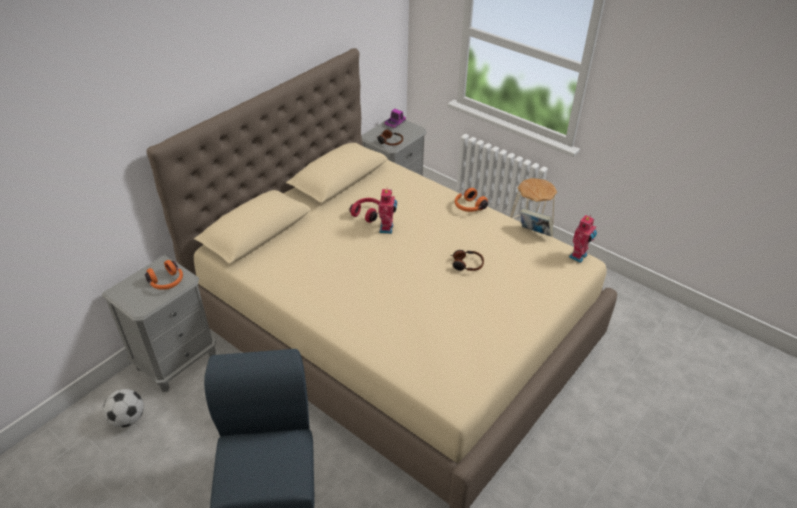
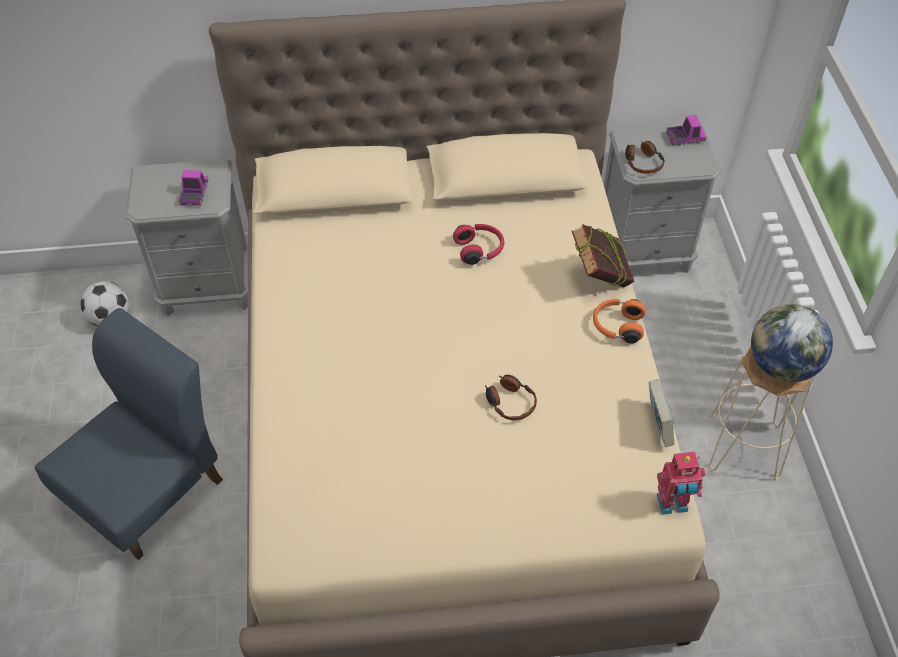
camera: 45 degrees right, 10 degrees up
orange headphones [145,260,183,290] -> toy truck [179,170,208,206]
toy robot [378,189,397,234] -> none
none -> book [572,224,634,287]
none -> globe [751,304,833,382]

